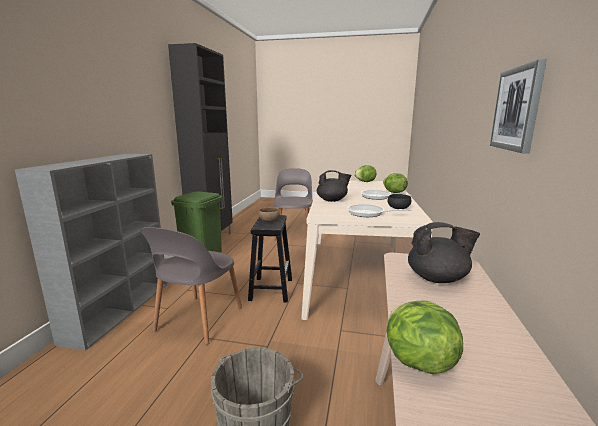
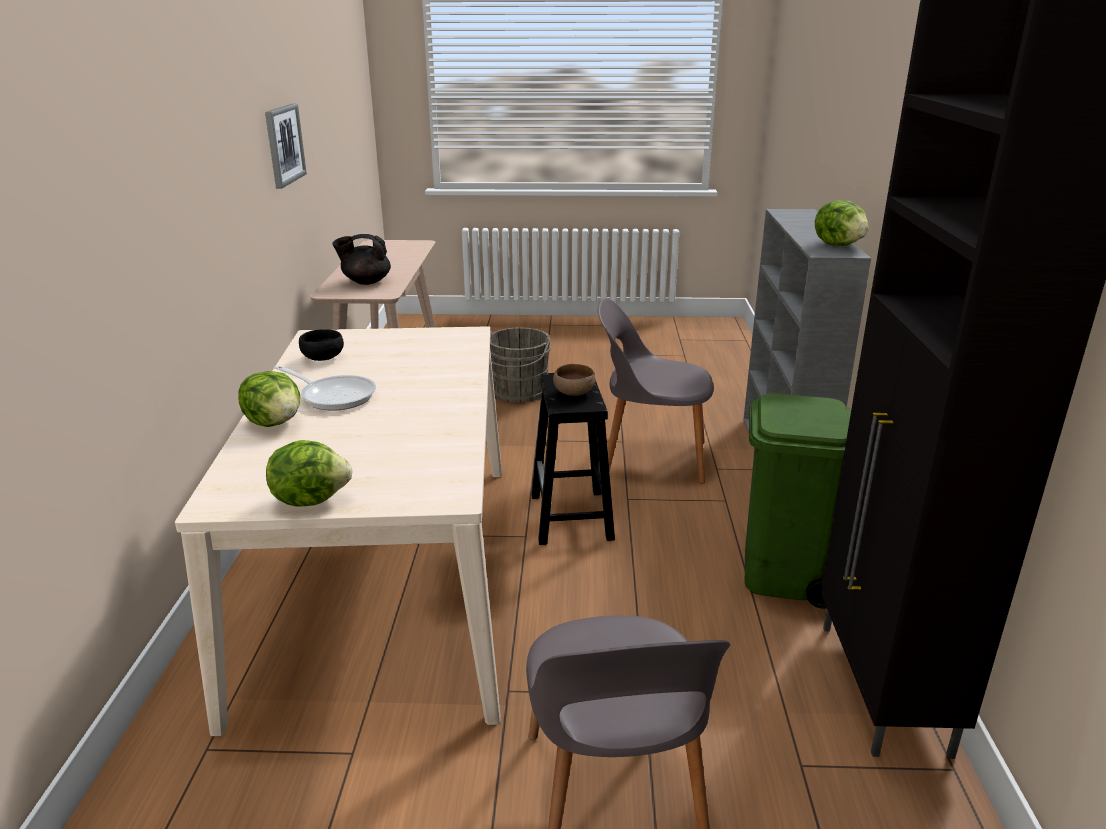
camera: 170 degrees right, 10 degrees up
grey chair [141,227,242,345] -> grey chair turned 90 degrees counterclockwise [598,298,714,484]
black teapot [317,170,351,202] -> none
frying pan [347,204,411,217] -> none
lettuce [387,300,463,374] -> lettuce moved to [815,200,869,246]

